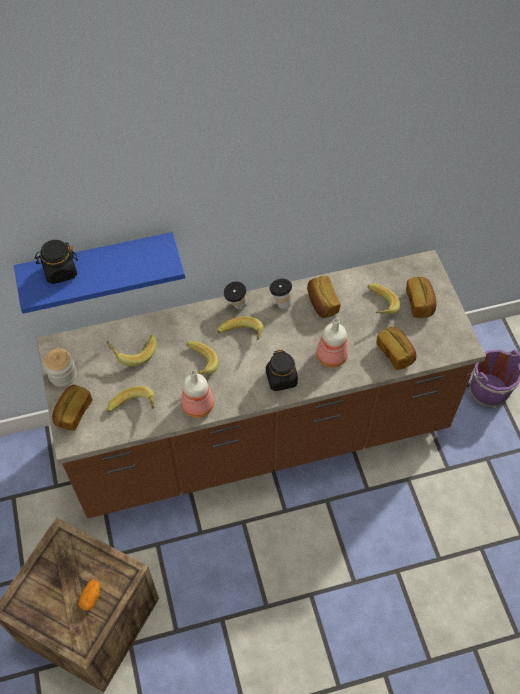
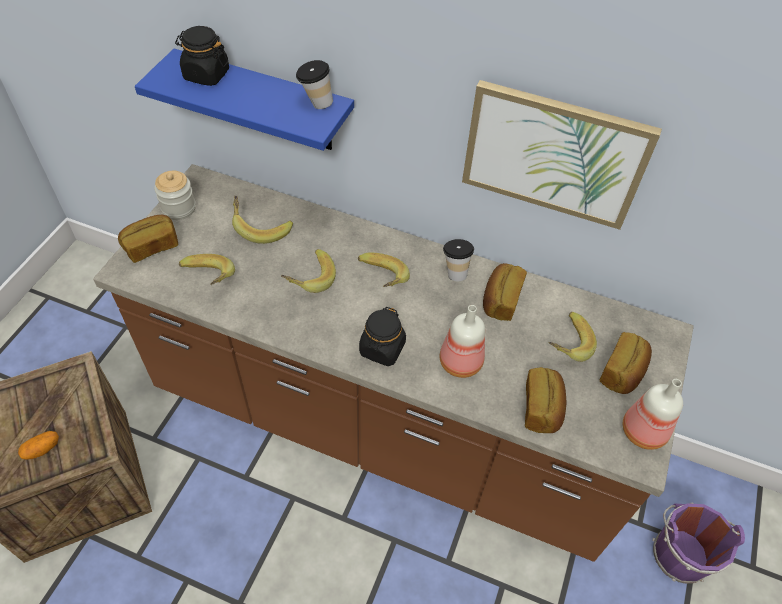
camera: 35 degrees right, 5 degrees down
bottle [181,370,214,418] -> bottle moved to [623,379,683,450]
cup [224,281,247,309] -> cup moved to [296,60,333,109]
none -> picture [462,80,662,230]

